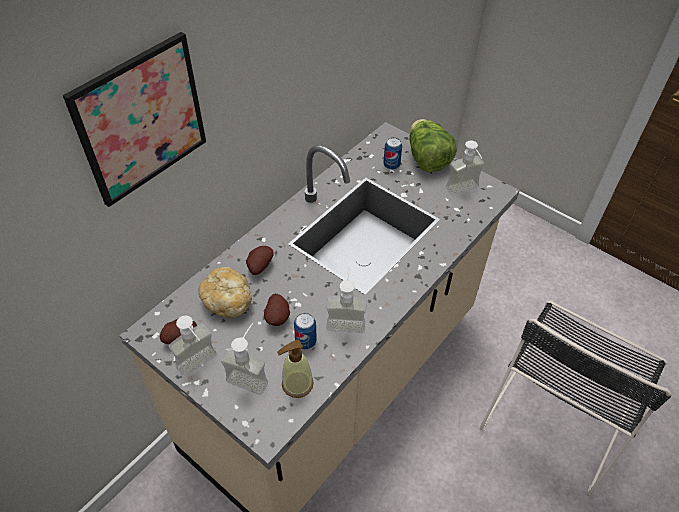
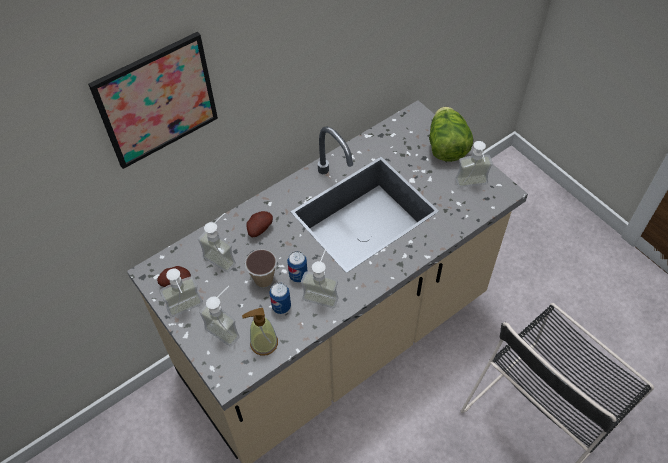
camera: 15 degrees right, 5 degrees up
bread [198,267,252,318] -> soap dispenser [198,213,236,272]
potato [264,294,290,326] -> cup [245,249,277,288]
can [383,137,402,170] -> can moved to [287,251,308,282]

